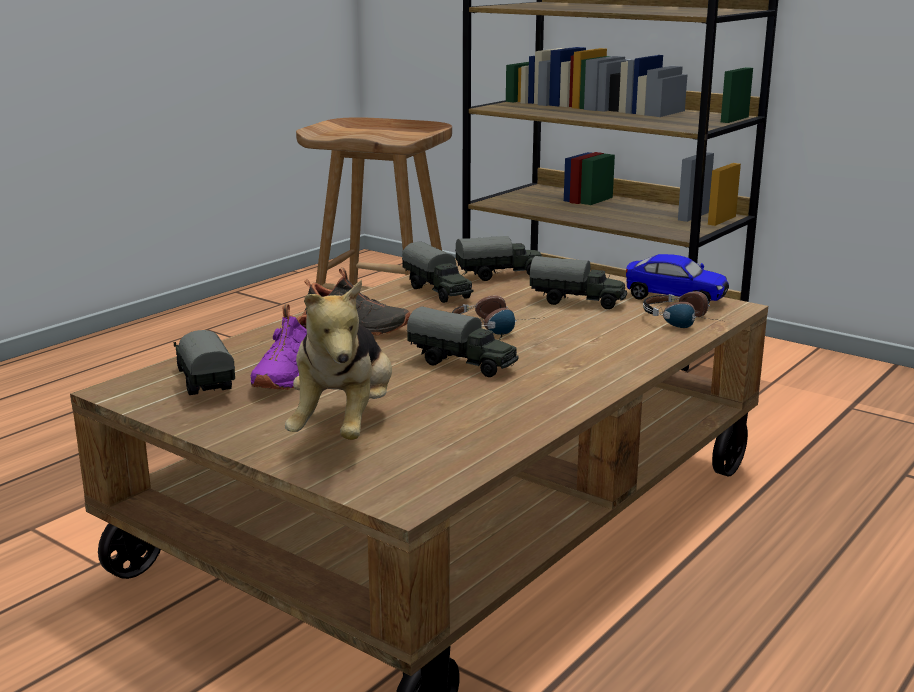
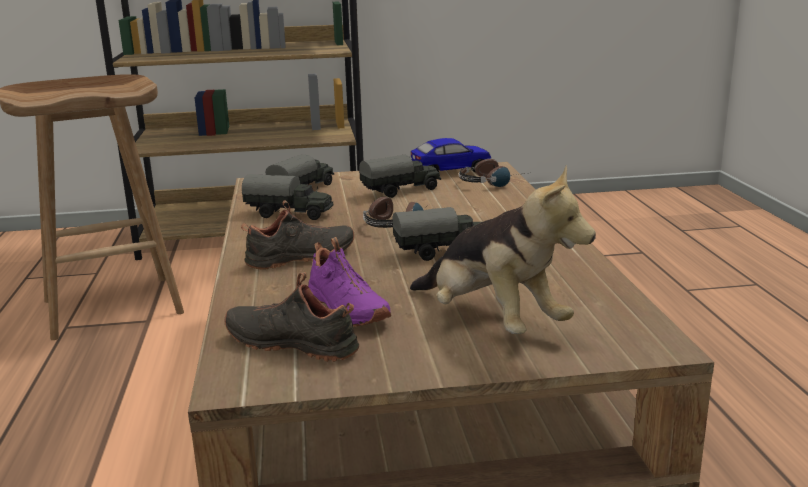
camera: 45 degrees left, 0 degrees up
toy truck [174,330,235,395] -> black shoe [224,272,359,362]

